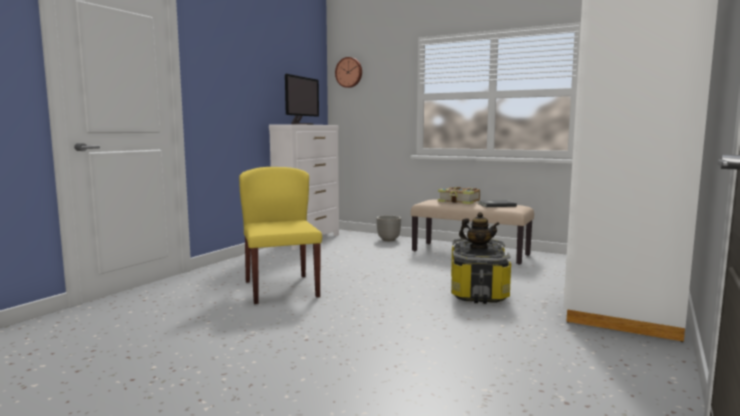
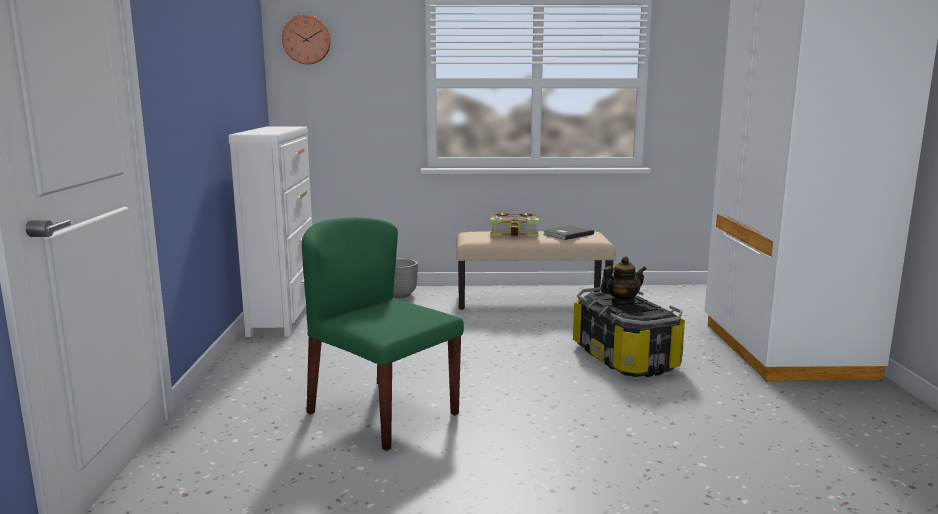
camera: 30 degrees left, 5 degrees up
yellow chair [239,167,322,304] -> green chair [302,217,464,451]
monitor [285,74,319,125] -> none

